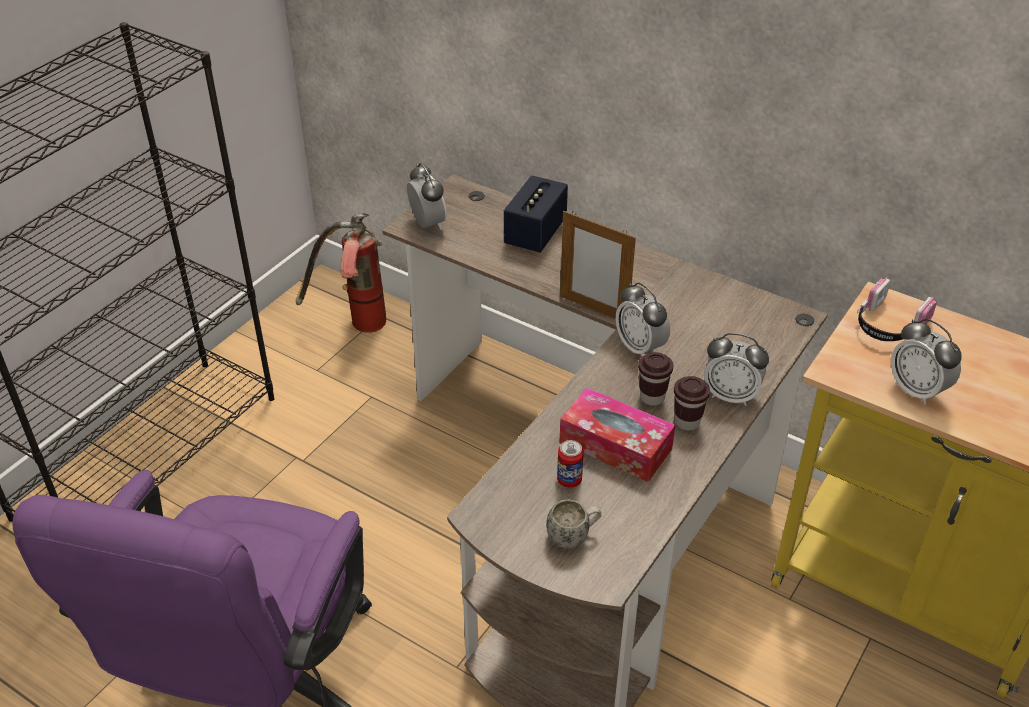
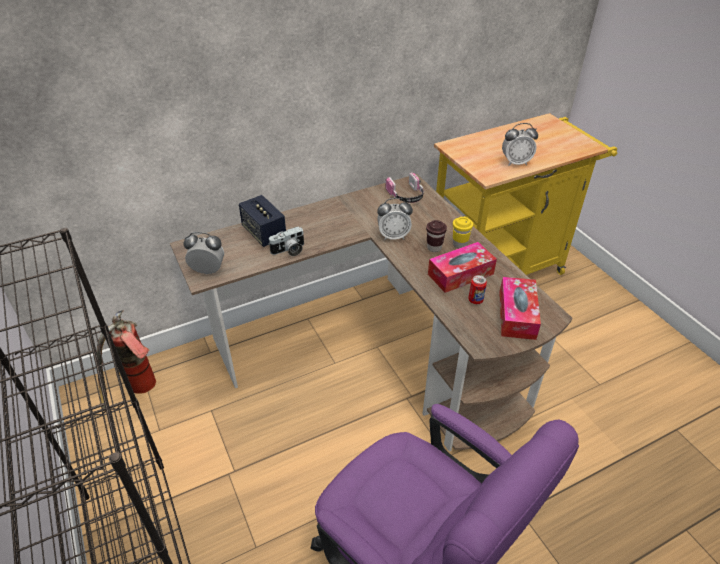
camera: 60 degrees left, 0 degrees up
white mug [546,499,602,548] -> tissue box [499,277,541,340]
picture frame [560,211,636,319] -> none
brown cup [674,376,710,430] -> yellow cup [453,217,473,248]
alarm clock [704,333,769,406] -> none
headphones [857,278,937,341] -> headphones moved to [385,172,424,203]
none -> camera [268,226,304,256]

